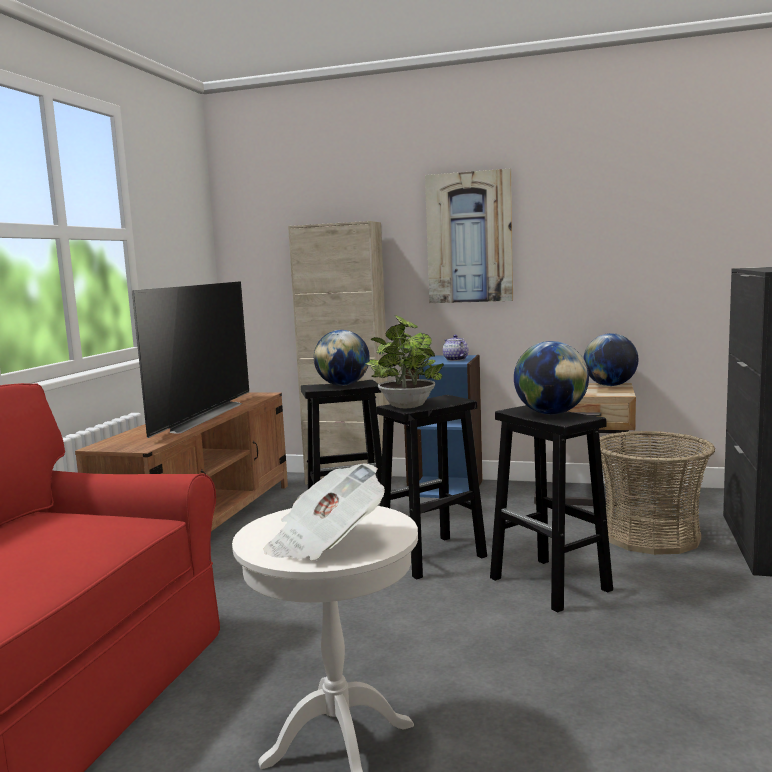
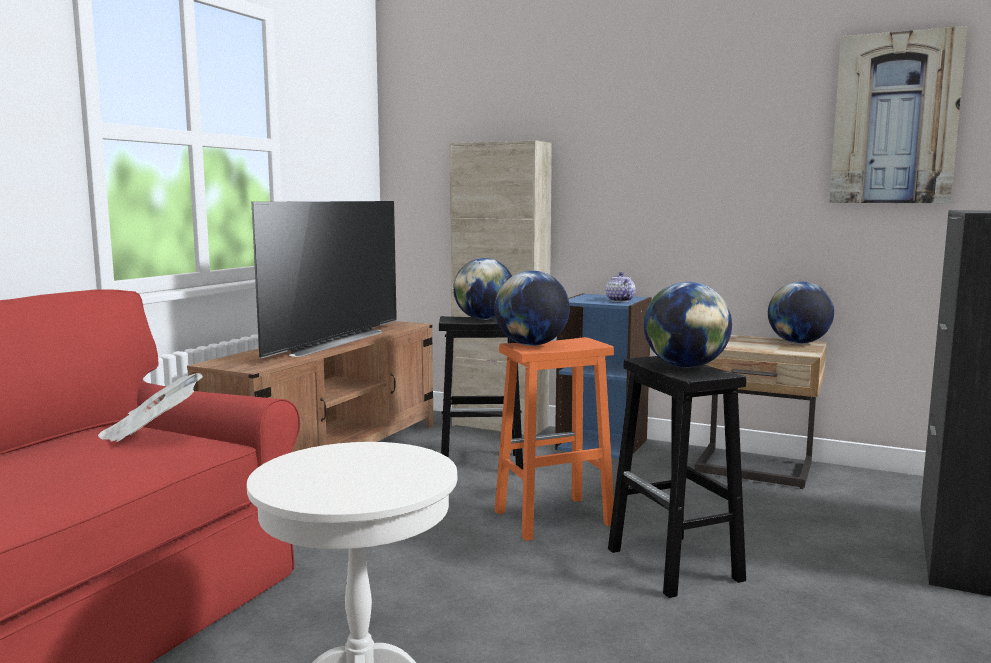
camera: 10 degrees right, 0 degrees up
newspaper [263,463,385,560] -> newspaper moved to [98,373,203,442]
potted plant [365,315,444,408] -> globe [495,271,570,346]
black stool [376,395,487,579] -> orange stool [495,337,614,541]
picture [425,168,513,303] -> picture moved to [829,26,968,203]
basket [600,431,715,555] -> none

